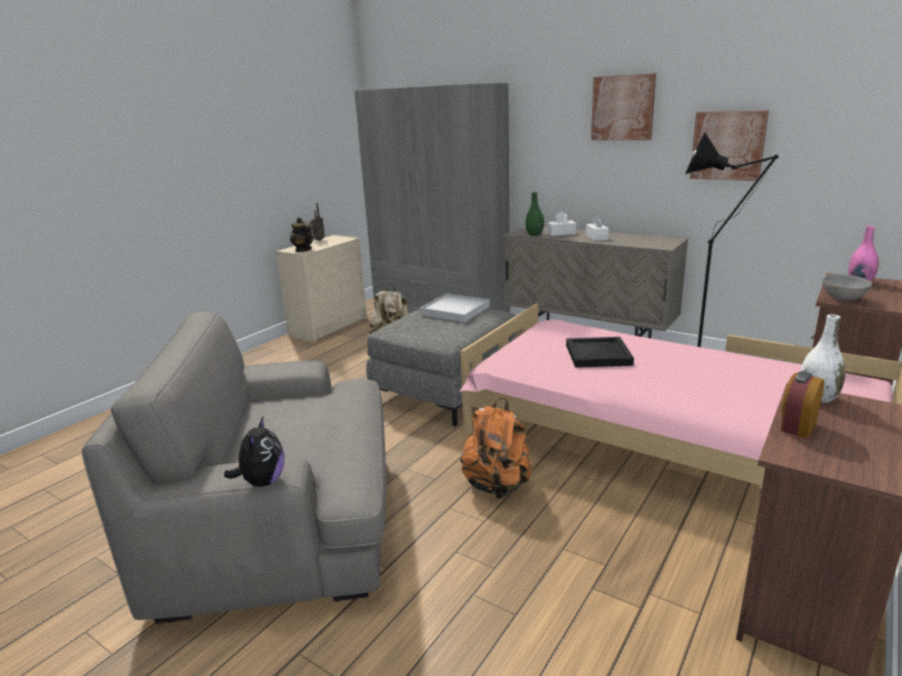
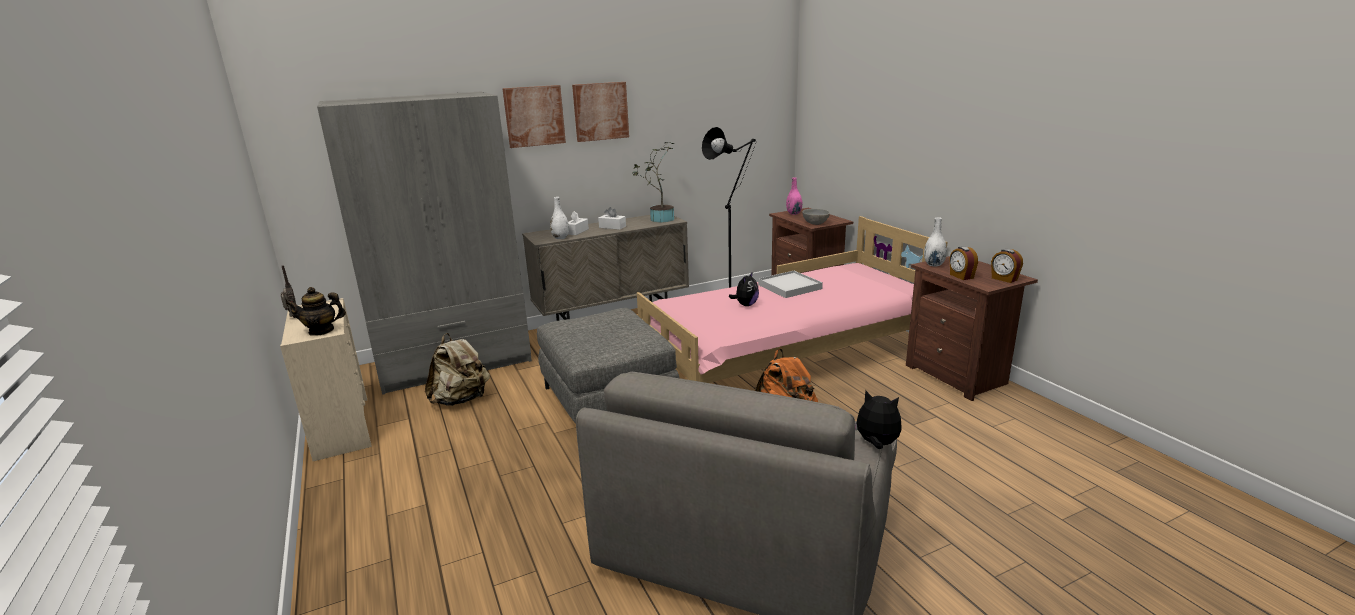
camera: 60 degrees left, 0 degrees up
white tray [420,293,490,322] -> white tray moved to [758,271,823,298]
green vase [526,192,544,236] -> white vase [550,197,569,239]
black tray [566,337,634,368] -> plush toy [729,271,759,306]
picture [690,110,769,181] -> picture moved to [502,85,566,148]
none -> potted plant [632,142,674,222]
none -> alarm clock [991,249,1023,283]

